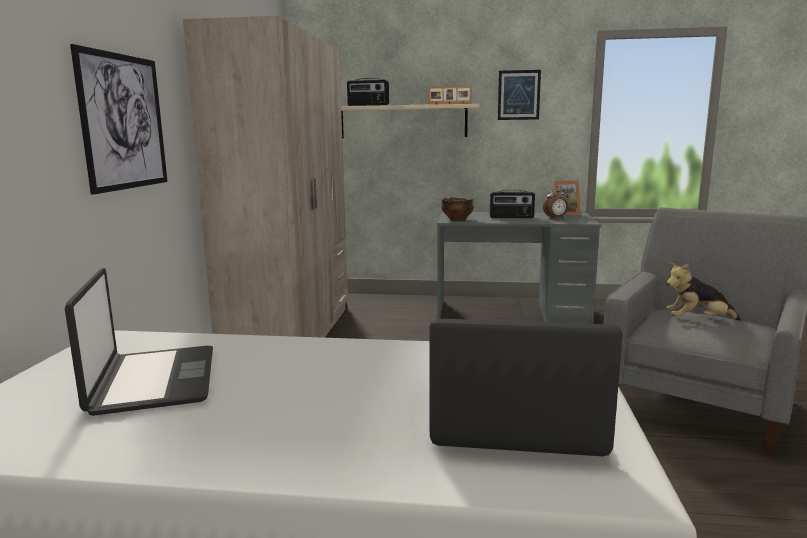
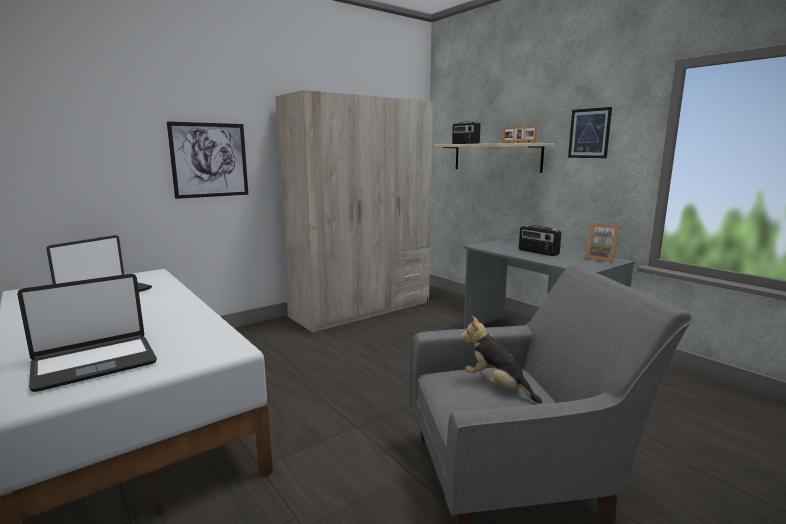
camera: 45 degrees right, 0 degrees up
laptop [430,319,623,456] -> laptop turned 90 degrees clockwise [17,274,157,392]
bowl [441,197,474,221] -> none
alarm clock [543,186,568,219] -> none

